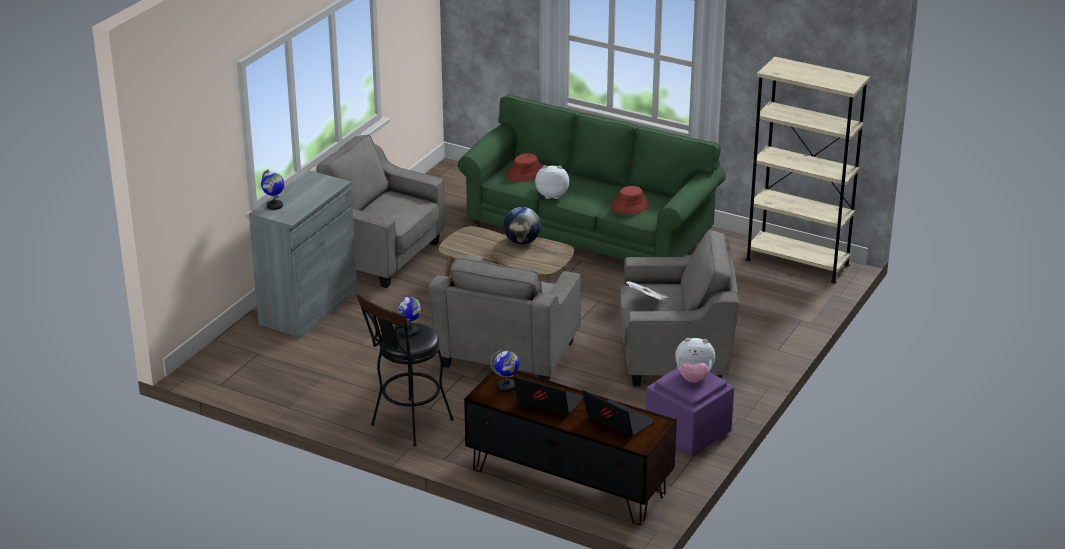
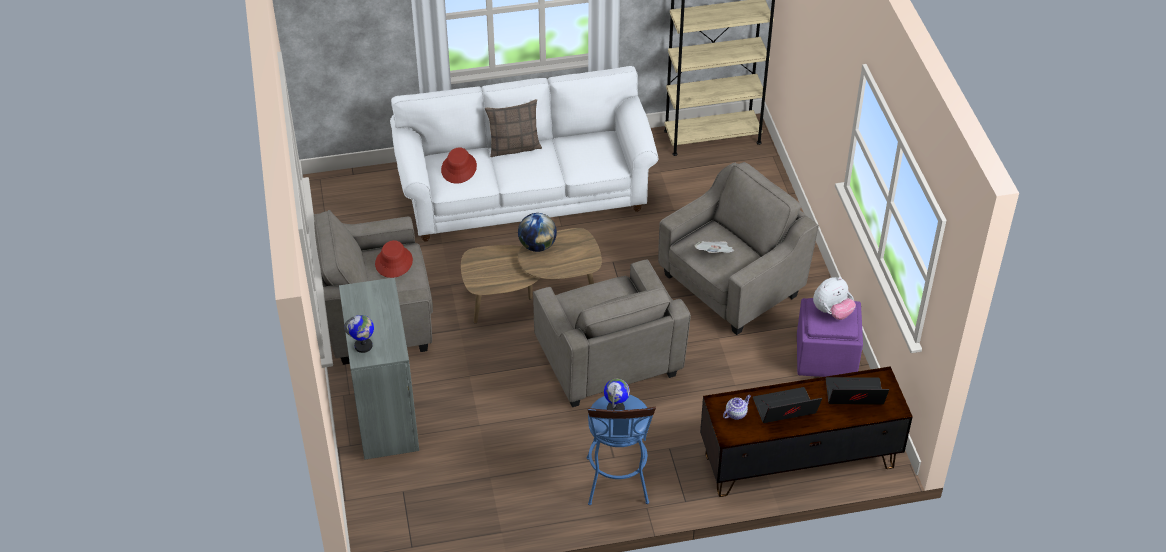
camera: 40 degrees left, 15 degrees up
black stool [356,294,454,447] -> blue stool [586,394,656,505]
green sofa [458,94,726,260] -> white sofa [390,66,658,242]
globe [490,350,520,391] -> teapot [723,395,751,420]
plush toy [535,165,569,199] -> none
red hat [611,186,649,214] -> red hat moved to [375,240,413,278]
none -> pillow [485,99,542,157]

